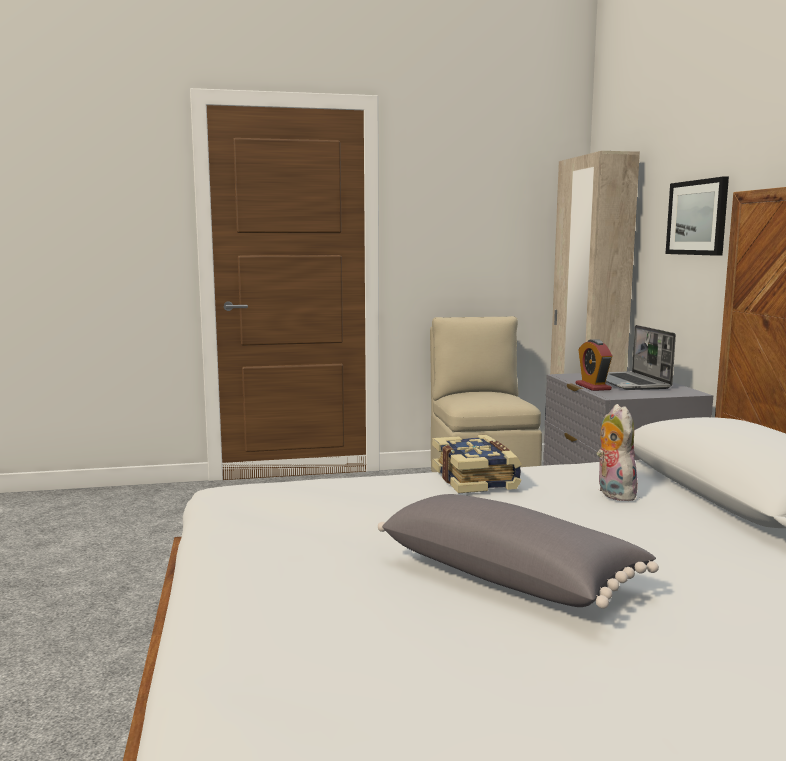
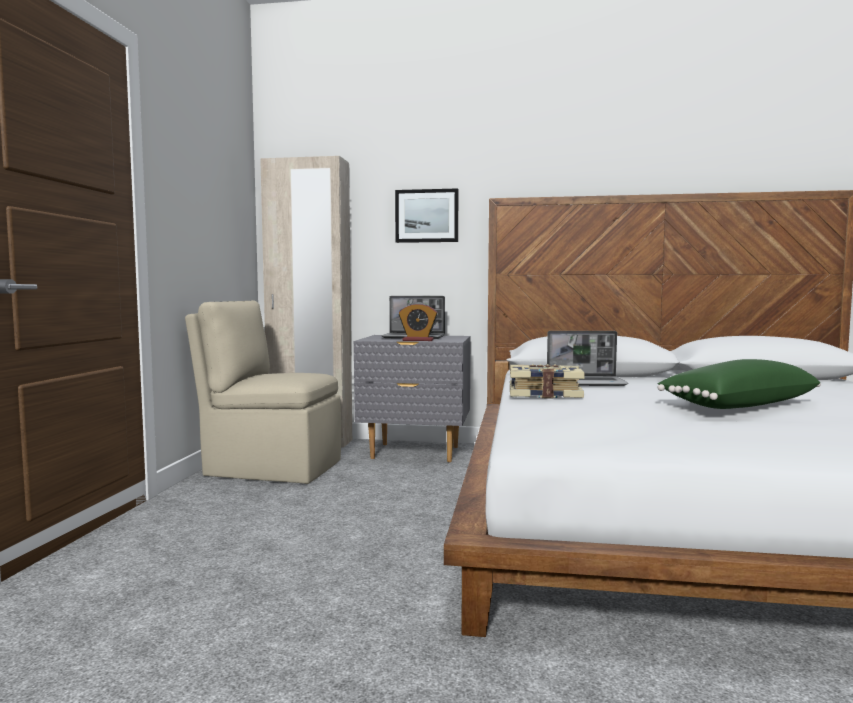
camera: 70 degrees left, 5 degrees down
grey pillow [378,494,659,609] -> green pillow [658,359,821,409]
plush toy [596,404,639,501] -> laptop [547,331,628,386]

